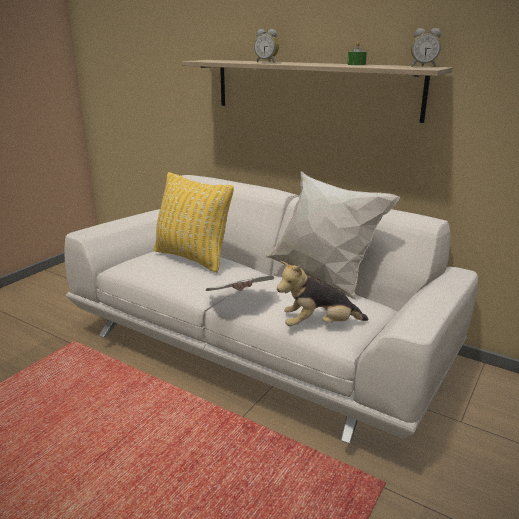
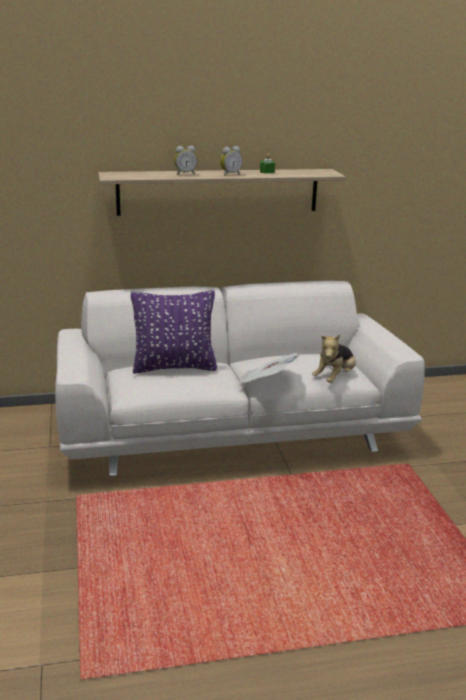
camera: 45 degrees left, 0 degrees up
yellow pillow [154,172,234,272] -> purple pillow [131,290,217,373]
white pillow [265,171,400,299] -> none
alarm clock [411,28,441,67] -> alarm clock moved to [220,146,242,176]

